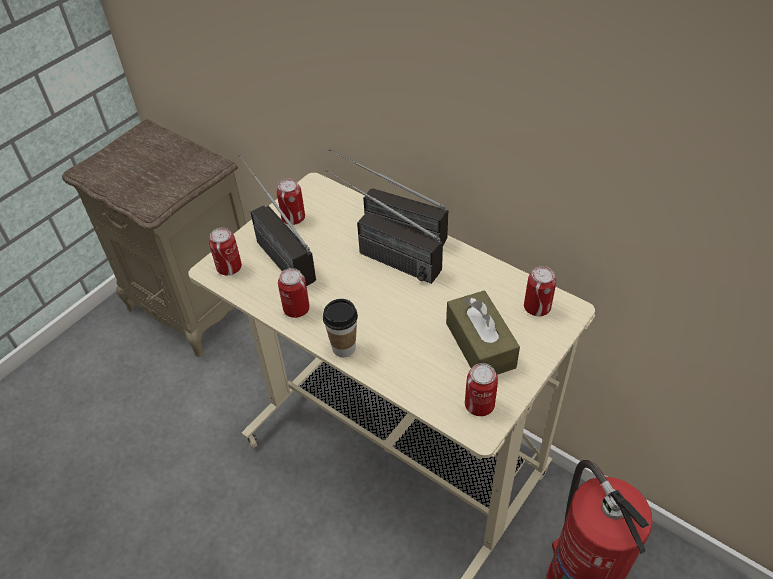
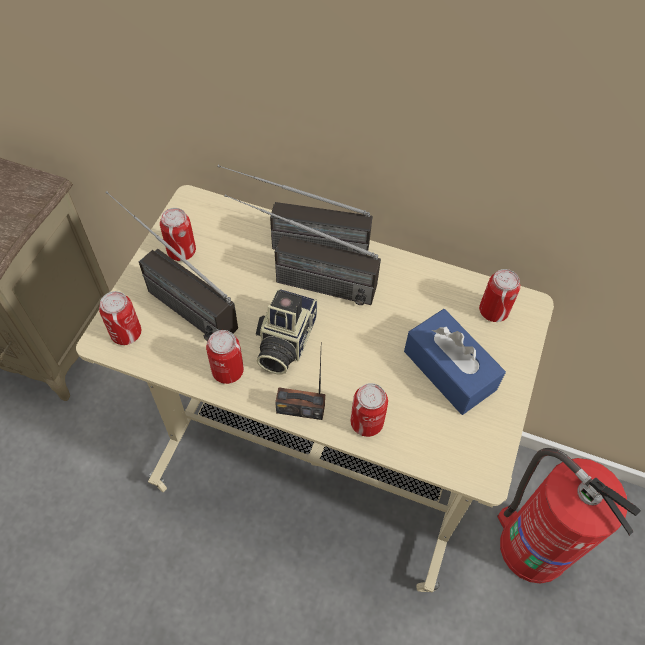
camera: 20 degrees left, 10 degrees up
cup [323,299,358,357] -> radio [275,354,325,420]
brown tissue box [446,290,520,375] -> blue tissue box [404,309,506,415]
can [465,363,498,416] -> can moved to [350,383,388,437]
none -> camera [256,289,317,375]

